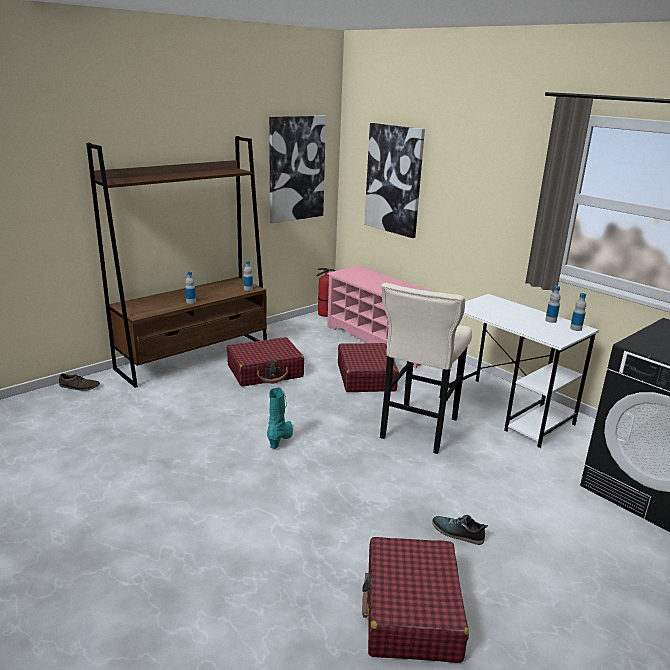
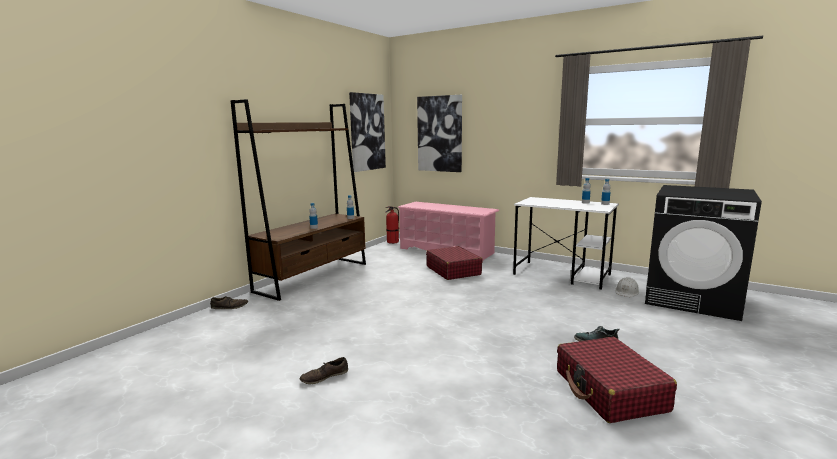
camera: 15 degrees left, 10 degrees down
red suitcase [227,337,304,386] -> none
turquoise boot [267,387,293,449] -> none
beige stool [380,283,472,454] -> none
none -> brown shoe [299,357,348,384]
none -> white hard hat [615,277,639,297]

